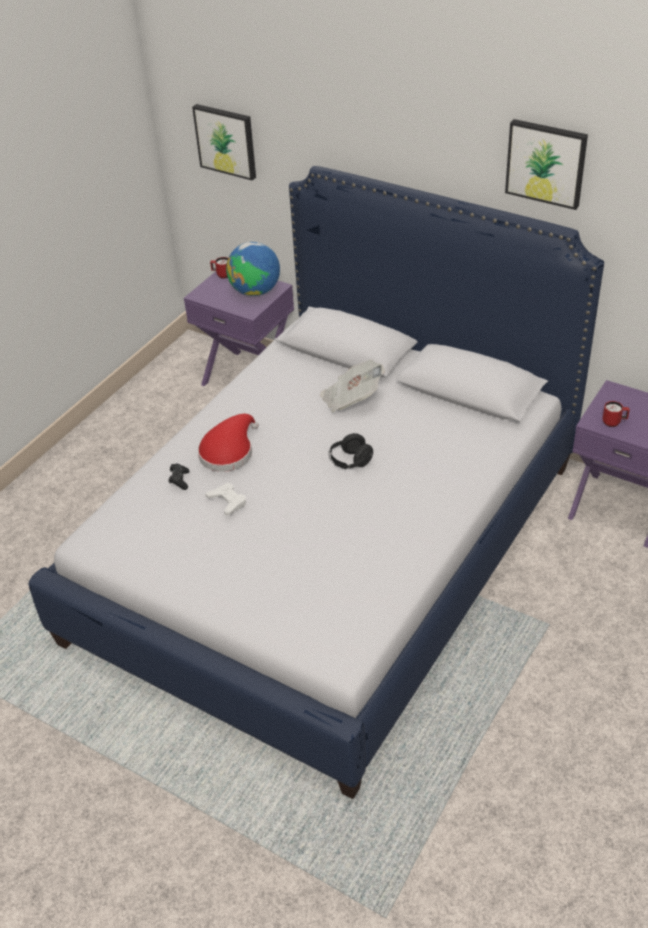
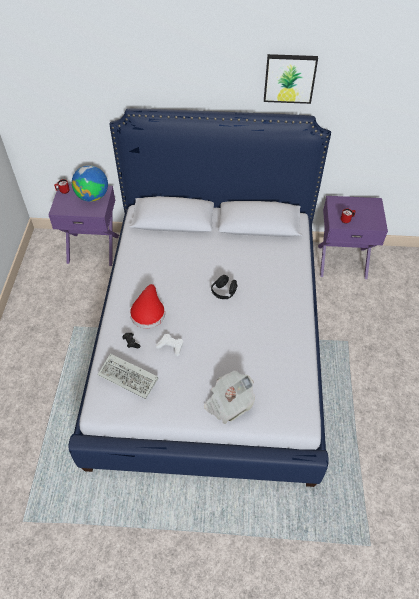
camera: 30 degrees left, 10 degrees up
picture [192,104,256,180] -> none
newspaper [320,359,385,413] -> newspaper moved to [204,371,255,424]
none -> keyboard [97,354,158,399]

